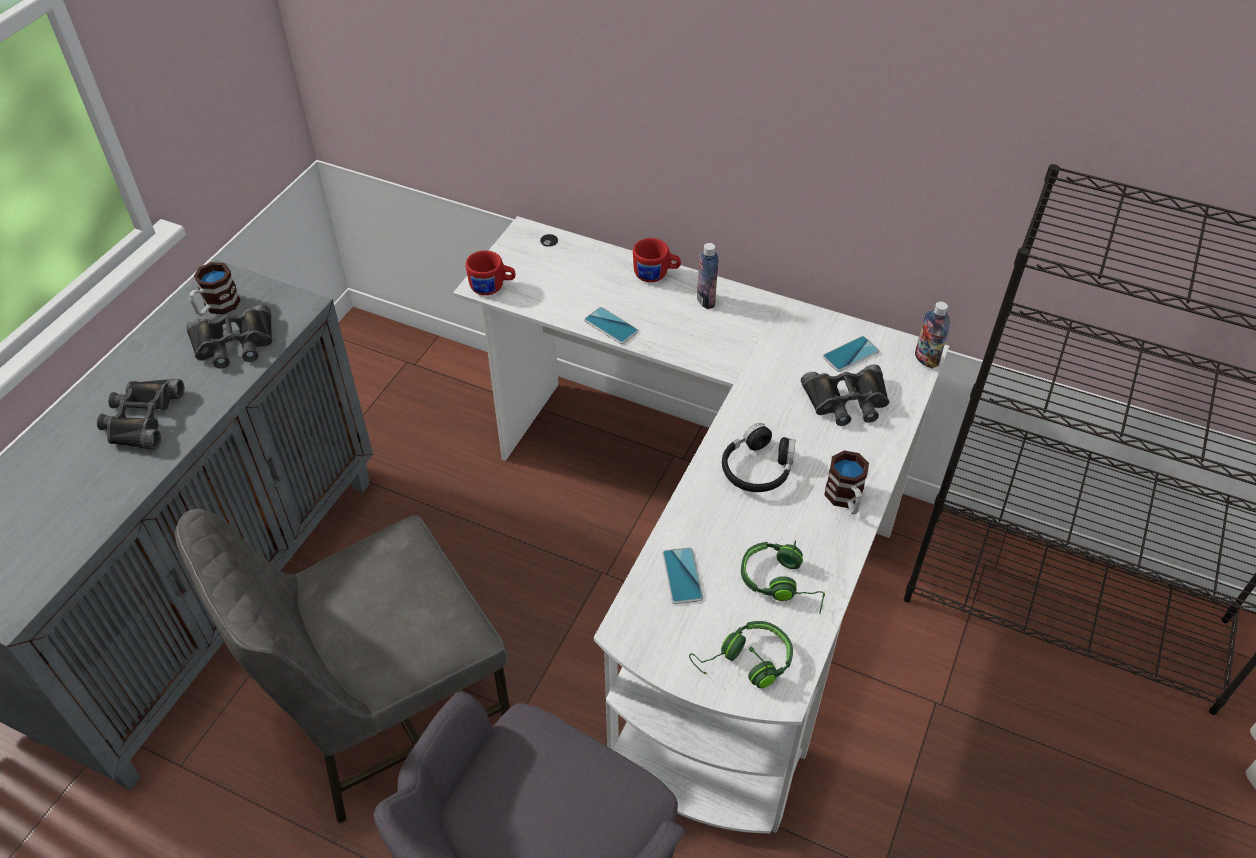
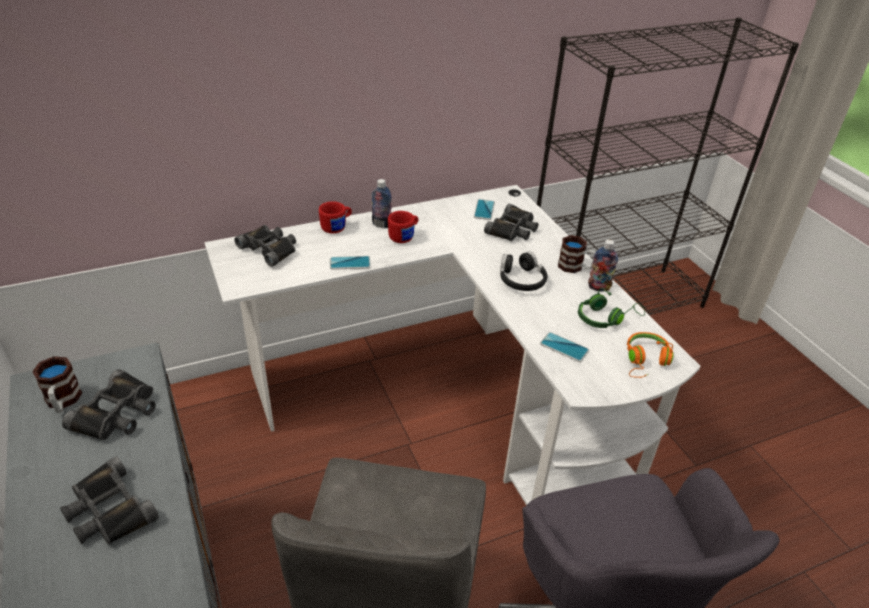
camera: 50 degrees left, 10 degrees down
red mug [466,250,515,295] -> red mug moved to [388,211,418,243]
green headphones [689,621,793,688] -> orange headphones [627,332,674,378]
bottle [915,301,950,369] -> bottle moved to [588,240,618,291]
none -> black binoculars [234,225,296,267]

